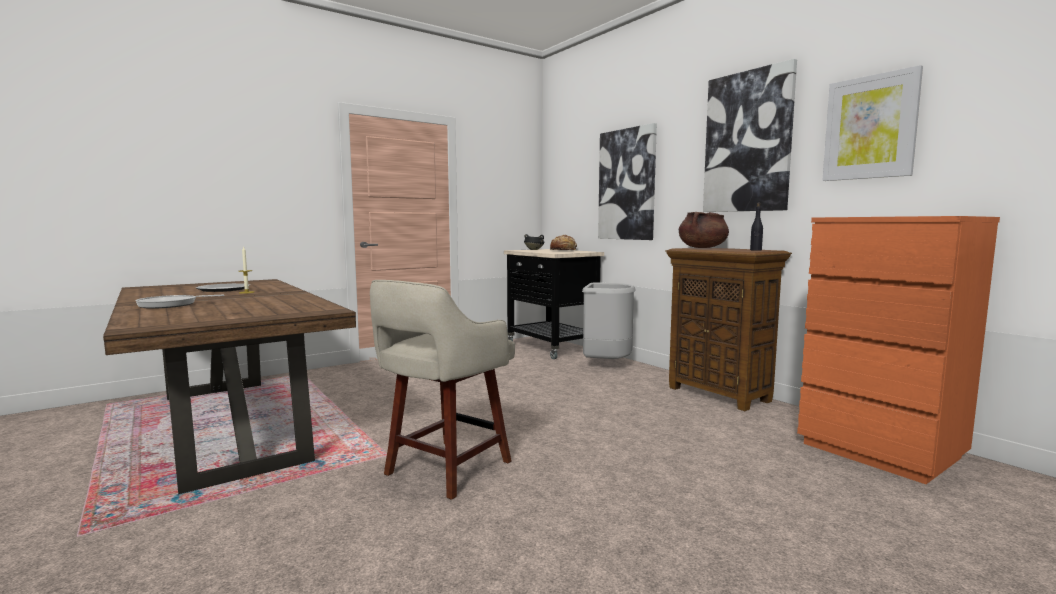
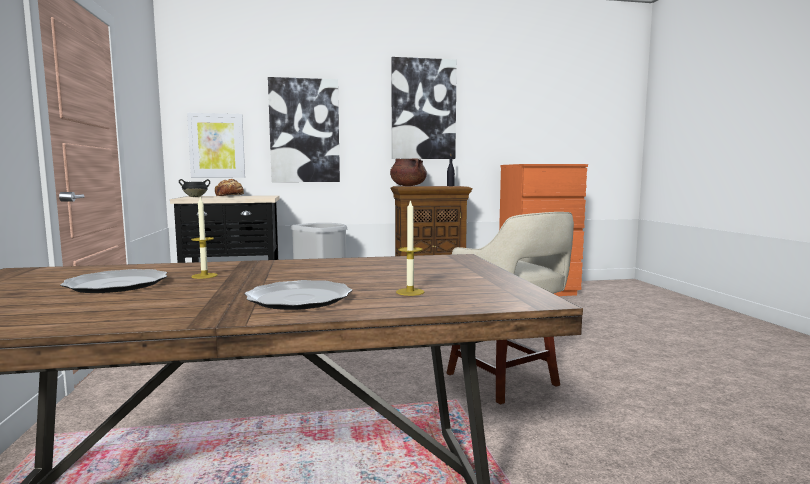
camera: 65 degrees left, 0 degrees up
frying pan [136,295,224,309] -> plate [245,280,352,310]
picture [822,65,923,181] -> picture moved to [187,113,245,178]
none -> candle [396,199,425,296]

